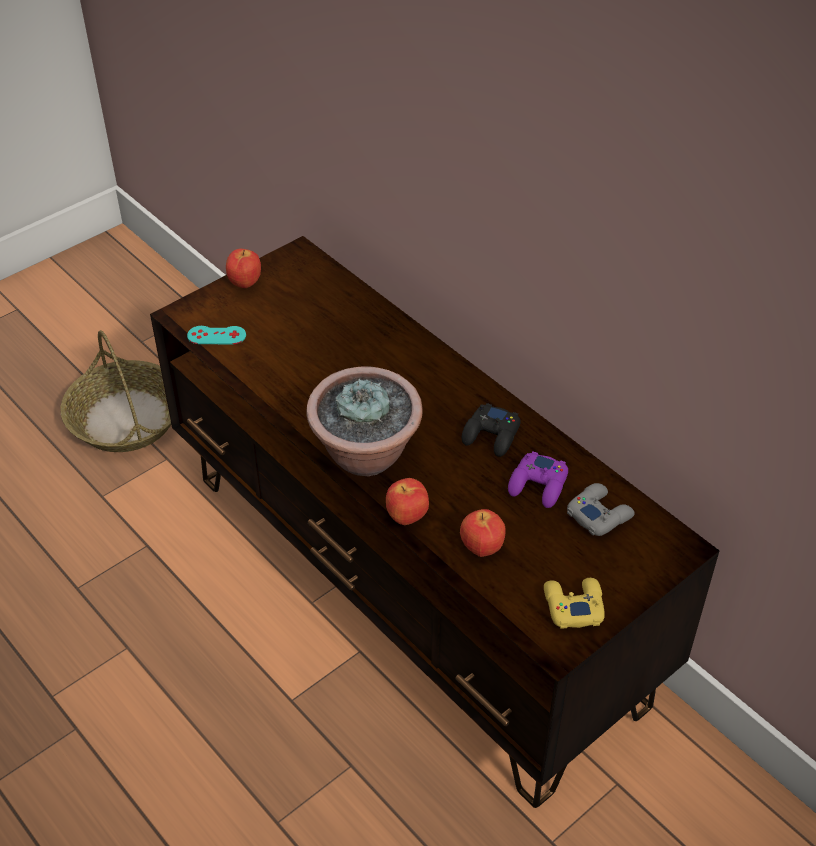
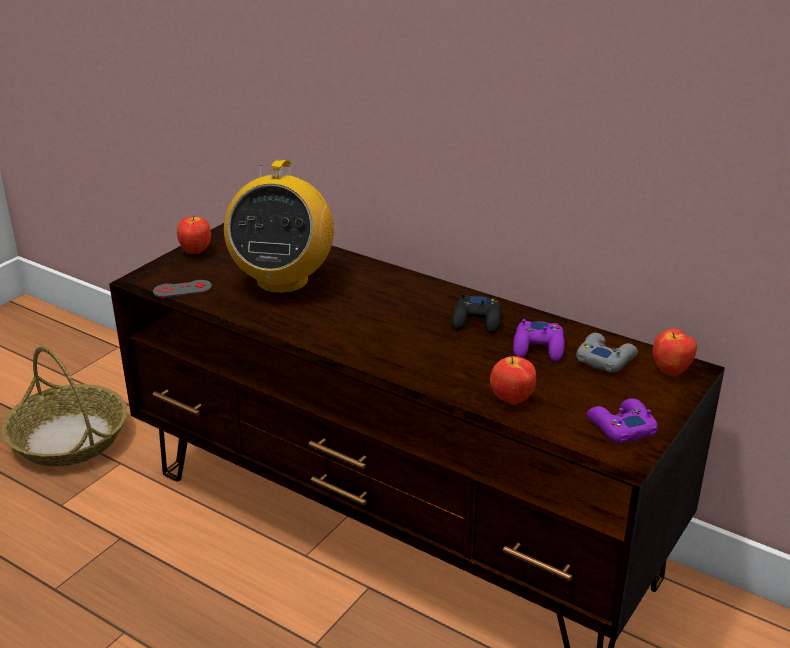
camera: 15 degrees left, 15 degrees down
turquoise game controller [187,326,246,345] -> grey game controller [153,280,212,298]
potted plant [307,366,423,476] -> none
apple [386,478,429,525] -> apple moved to [653,329,697,376]
yellow game controller [544,578,605,629] -> purple game controller [587,399,658,443]
none -> radio [224,160,334,294]

